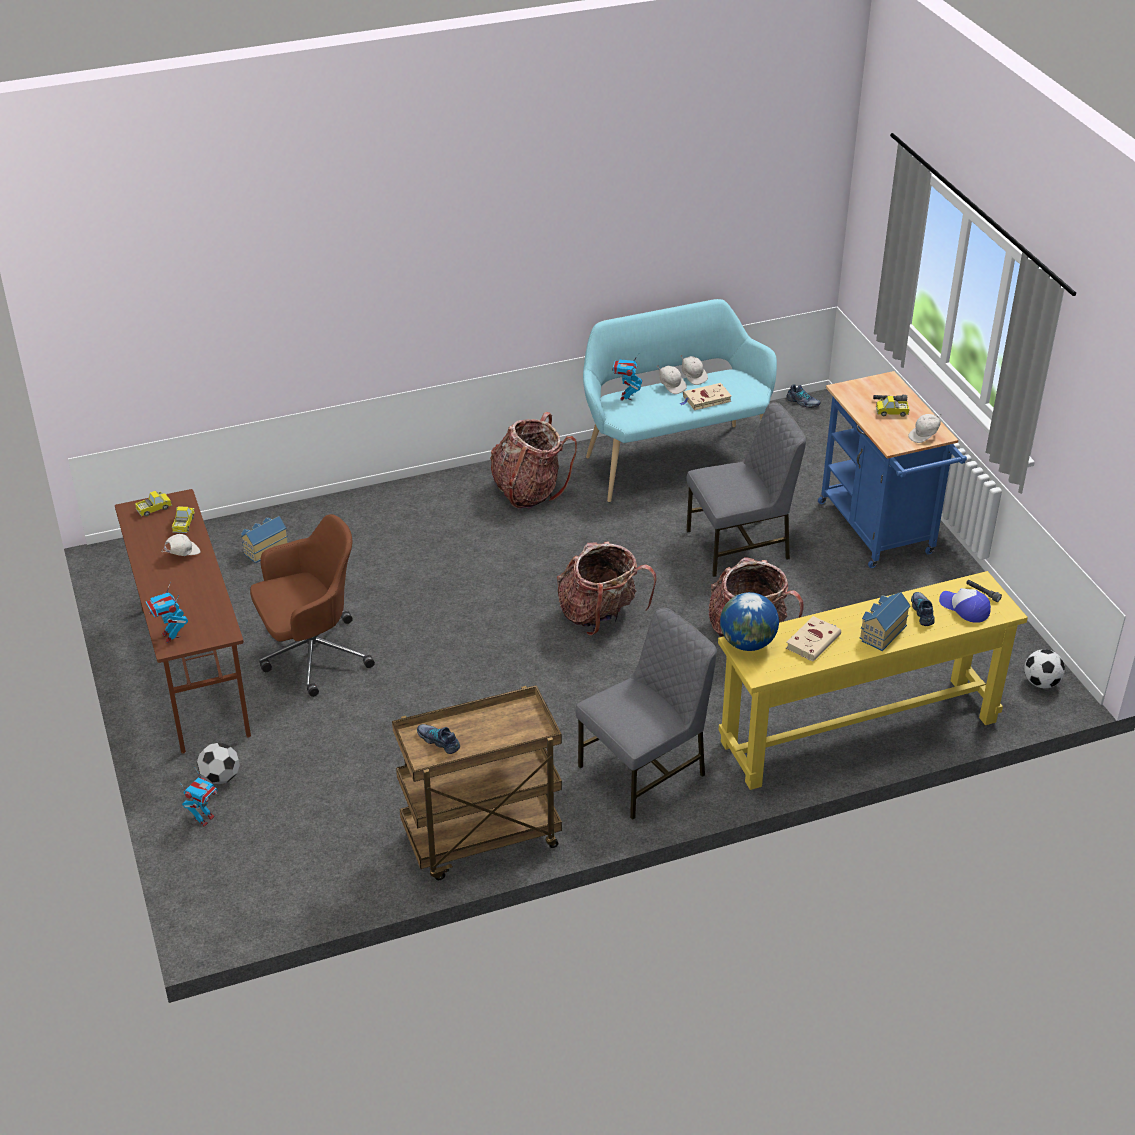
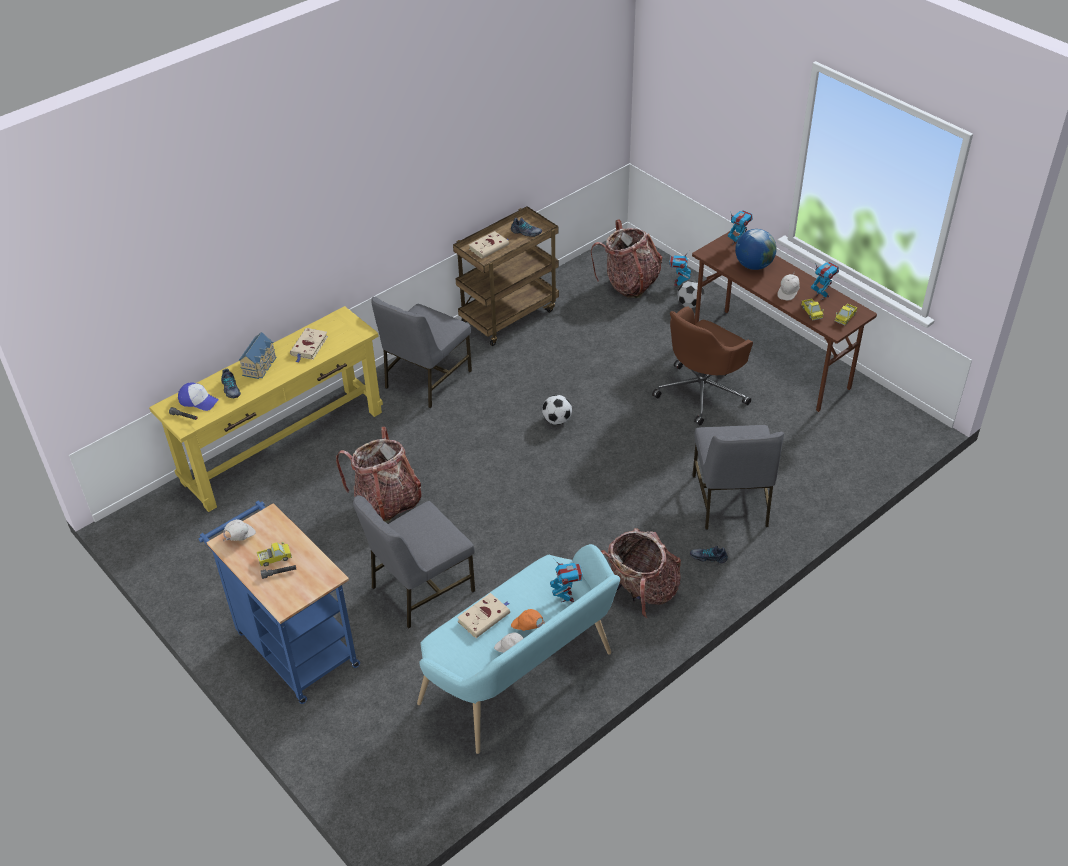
camera: 160 degrees right, 5 degrees up
toy house [241,516,287,563] -> none
backpack [557,542,657,636] -> backpack moved to [591,219,662,298]
white cap [657,365,687,394] -> orange cap [511,609,545,631]
globe [720,592,779,651] -> globe moved to [735,229,777,270]
shoe [786,384,821,408] -> shoe moved to [690,546,728,563]
football [1024,649,1065,688] -> football moved to [542,395,572,425]
none -> beige book [469,231,509,259]
none -> grey chair [692,425,784,530]
none -> toy robot [811,262,839,300]

